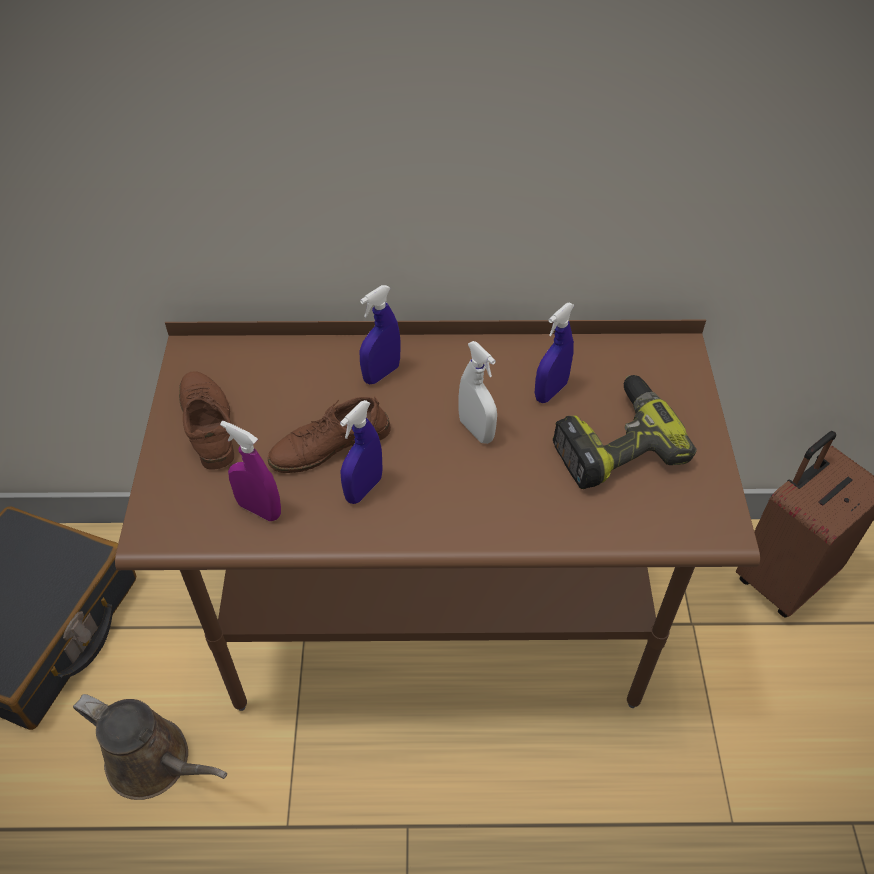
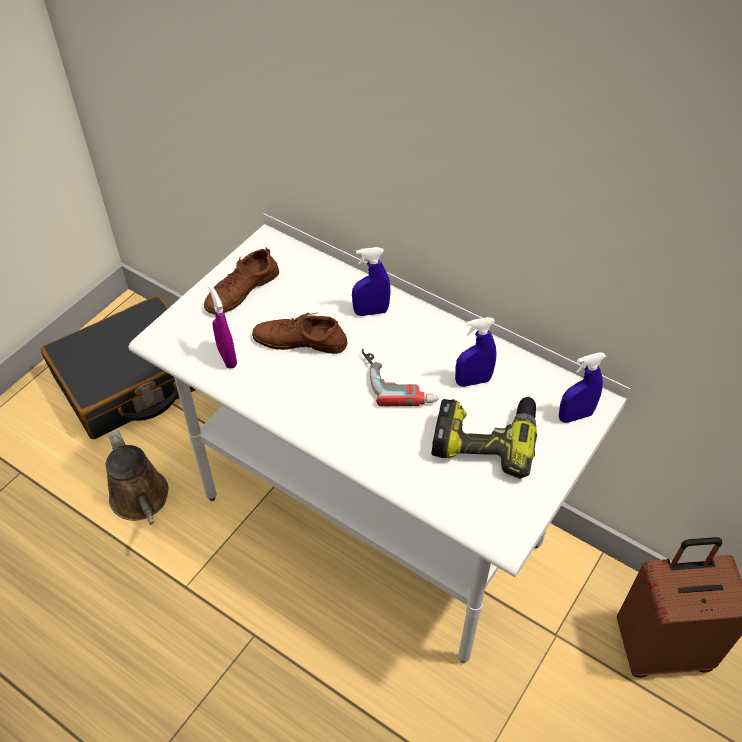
camera: 35 degrees right, 0 degrees up
brown desk [115,320,760,711] -> white desk [129,213,630,663]
brown shoe [179,371,234,470] -> brown shoe turned 150 degrees counterclockwise [204,247,279,314]
blue spray bottle [340,400,383,504] -> blue spray bottle moved to [559,352,606,423]
white spray bottle [458,341,497,444] -> power drill [362,349,439,406]

